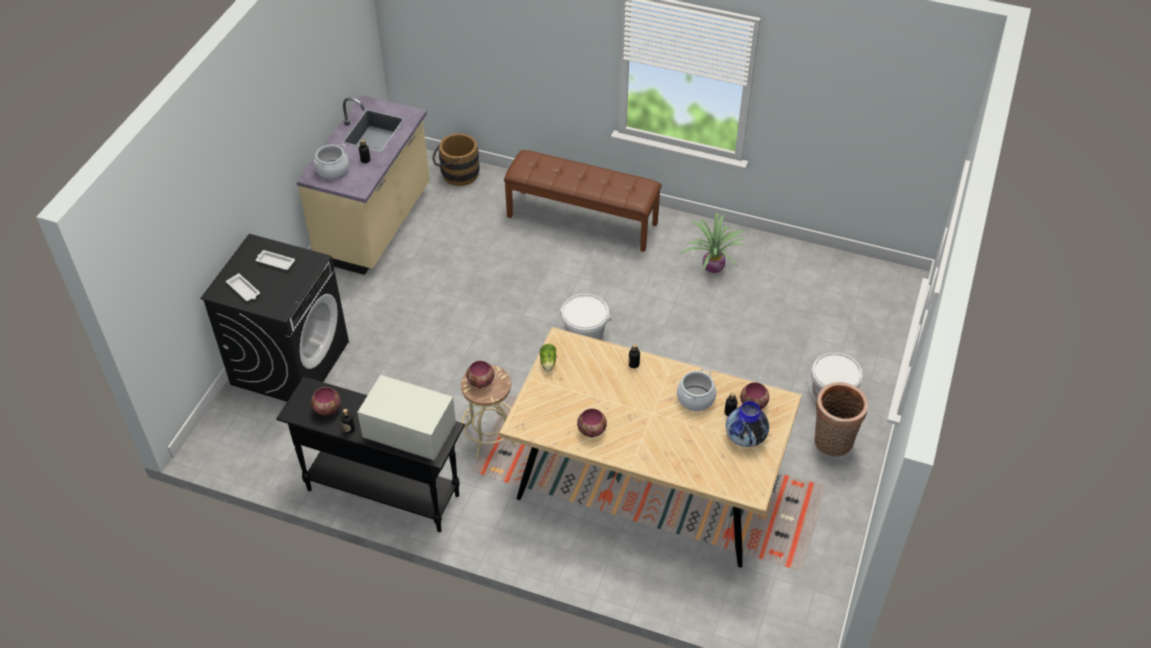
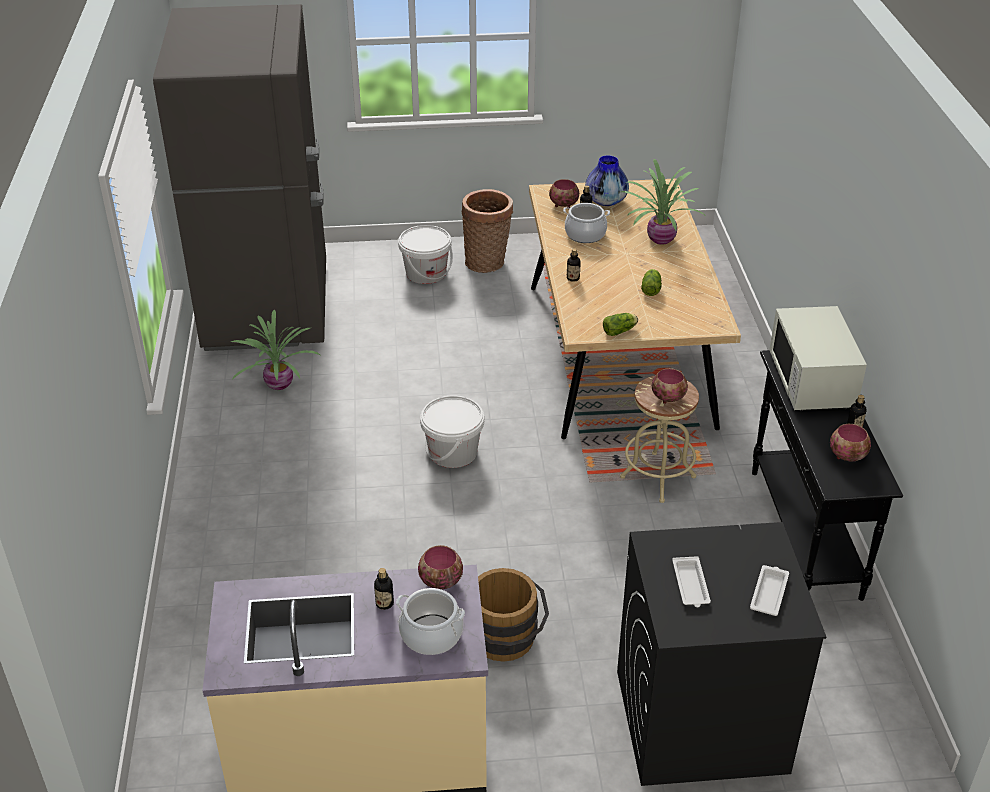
camera: 115 degrees left, 10 degrees down
brown bucket [432,133,480,186] -> brown bucket moved to [478,568,549,662]
brown bench [504,150,662,252] -> none
bowl [577,408,607,438] -> bowl moved to [418,545,463,589]
none -> grey fridge [153,4,326,351]
none -> potted plant [618,159,706,245]
none -> lettuce [641,269,662,296]

